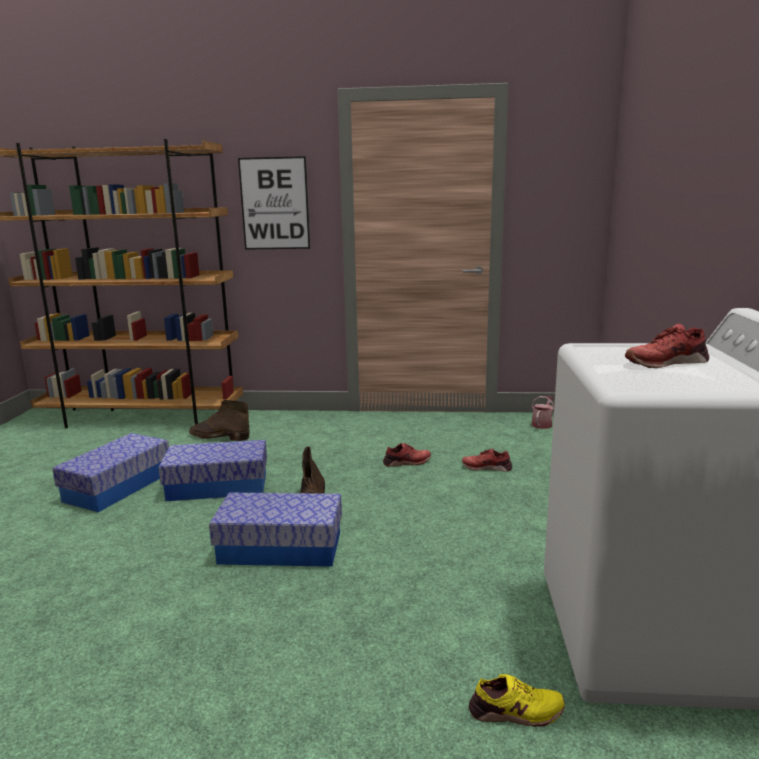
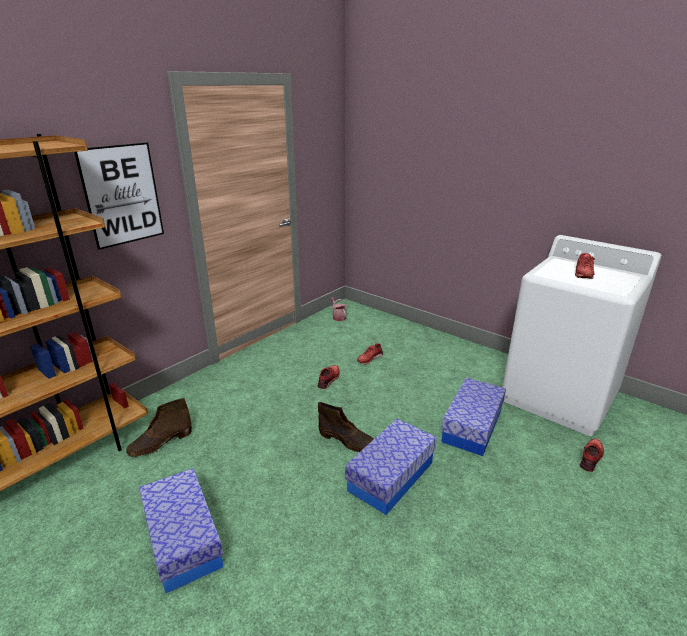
camera: 55 degrees left, 10 degrees up
storage box [158,440,267,501] -> storage box moved to [441,378,506,456]
yellow shoe [469,674,565,727] -> red shoe [579,439,604,472]

